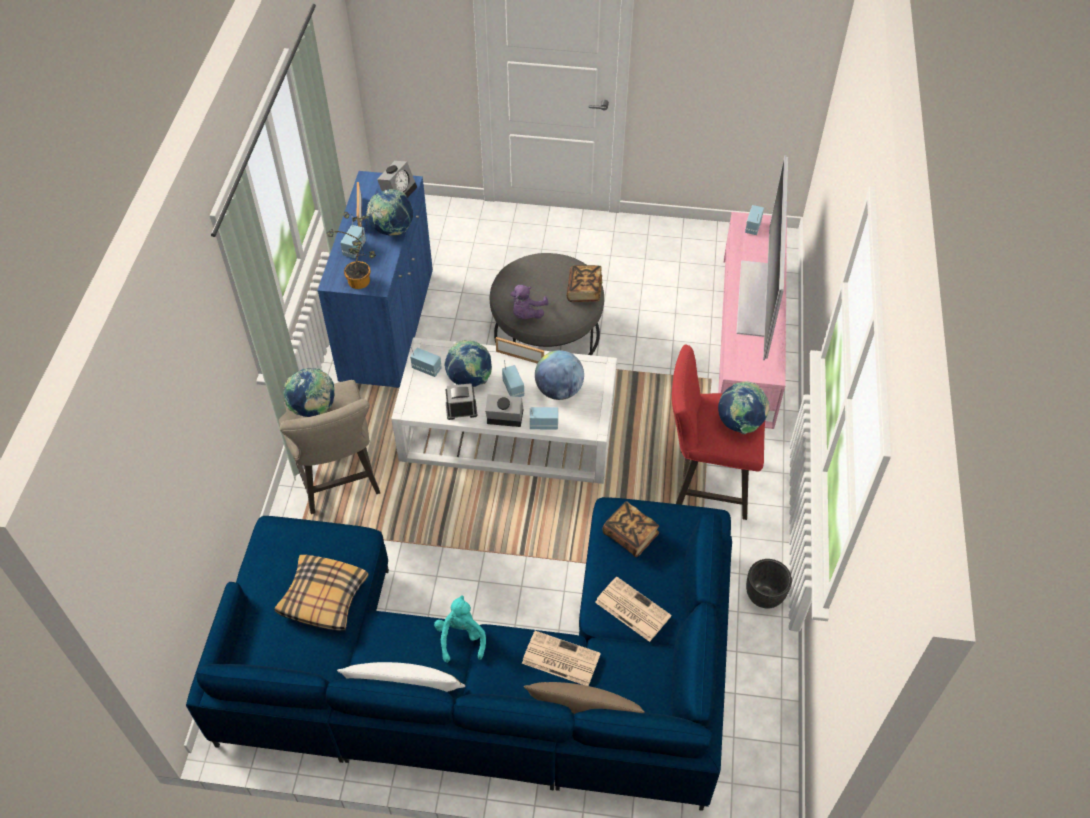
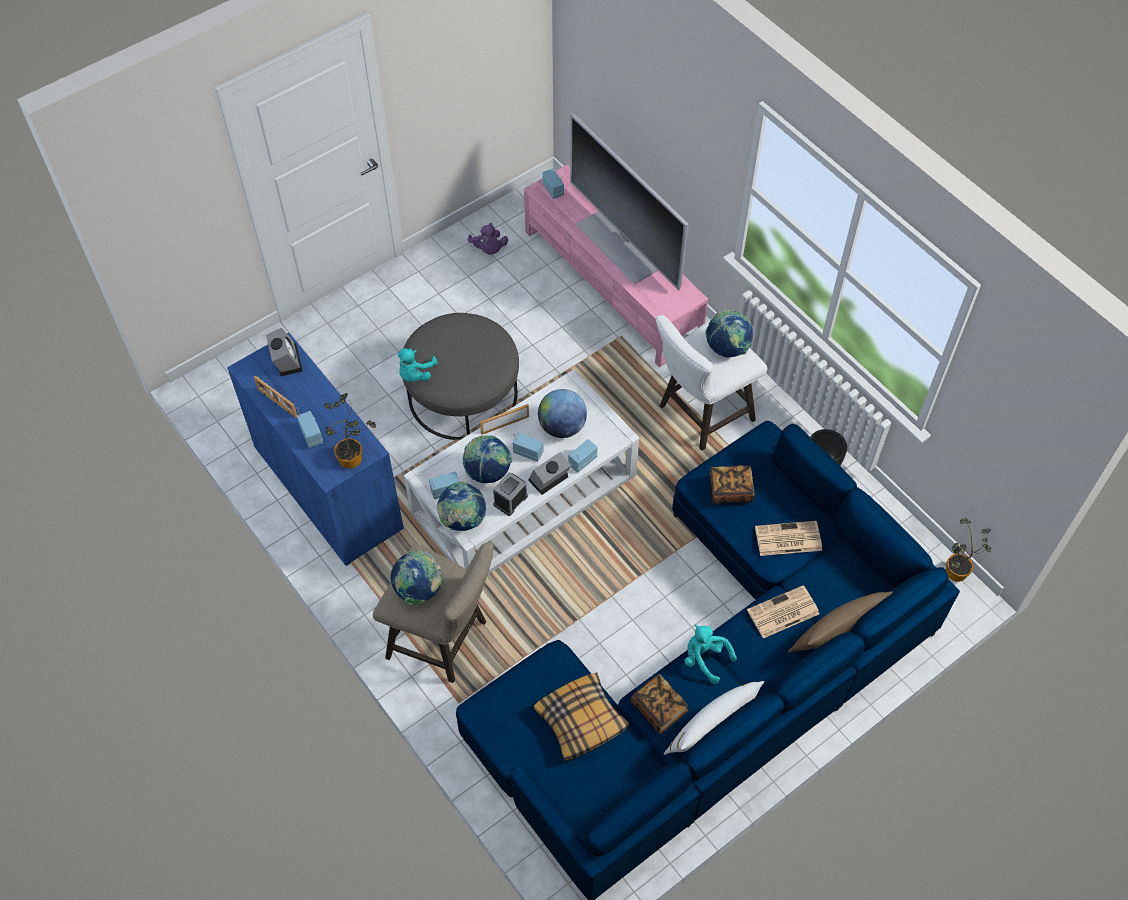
camera: 45 degrees left, 5 degrees up
globe [366,189,413,236] -> globe moved to [437,481,486,531]
purple plush toy [510,285,549,319] -> purple plush toy moved to [468,223,508,254]
book [567,265,602,302] -> book moved to [631,674,688,734]
red stool [672,344,765,520] -> white stool [656,315,767,451]
none -> turquoise plush toy [398,348,438,382]
none -> potted plant [946,518,992,582]

